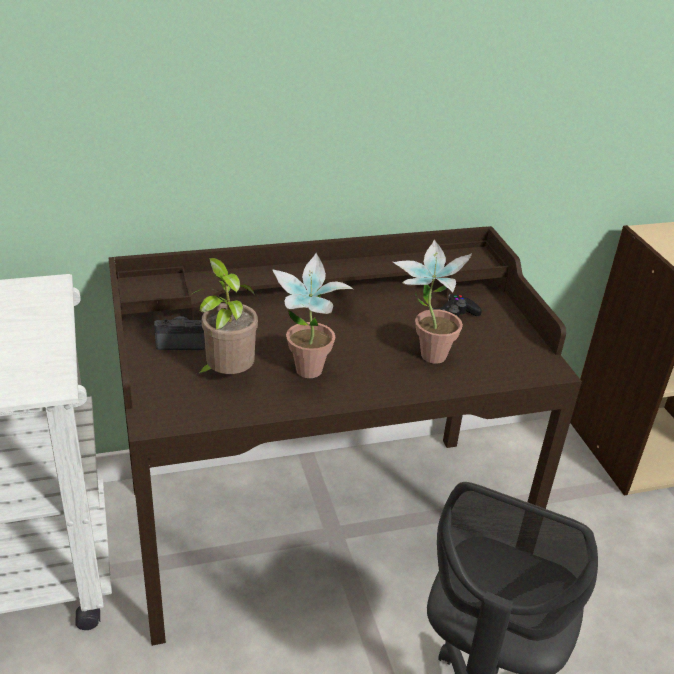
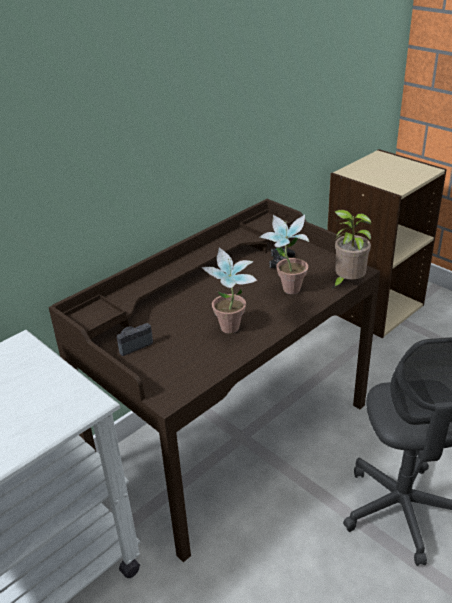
camera: 25 degrees left, 0 degrees up
potted plant [188,258,258,374] -> potted plant moved to [332,210,372,289]

